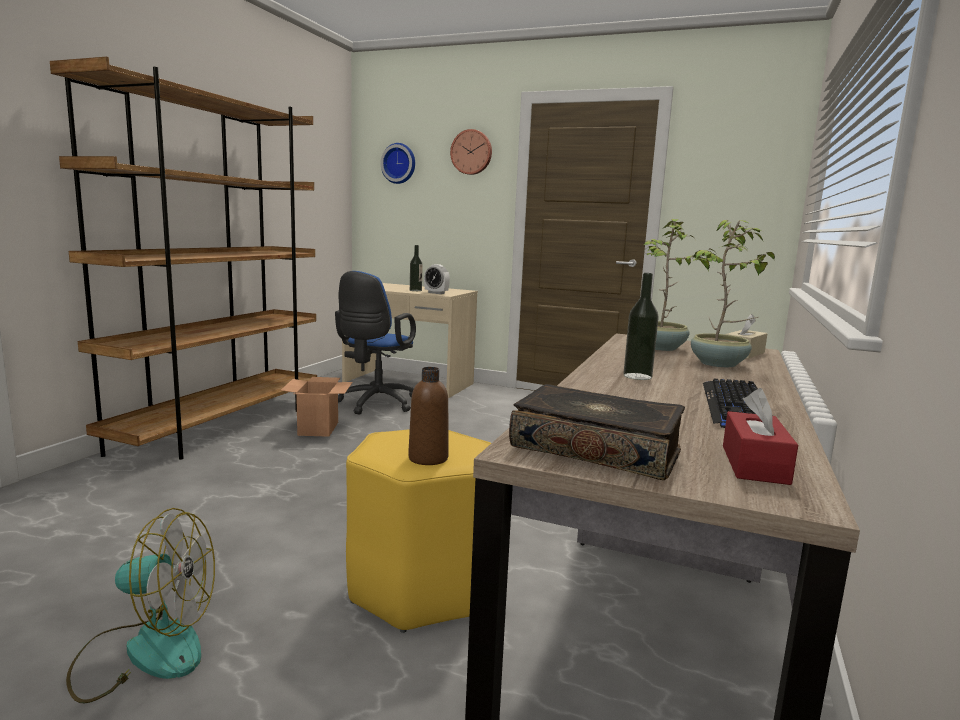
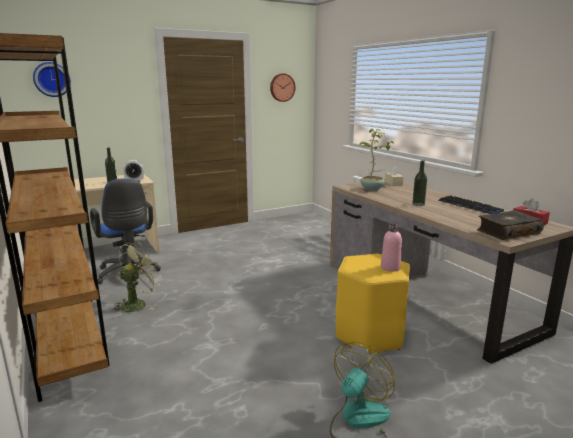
camera: 50 degrees left, 5 degrees up
cardboard box [281,377,353,437] -> green fan [113,241,162,312]
brown bottle [408,367,449,465] -> pink bottle [381,224,402,272]
wall clock [450,129,492,175] -> wall clock moved to [270,73,295,102]
potted plant [691,220,775,367] -> none

